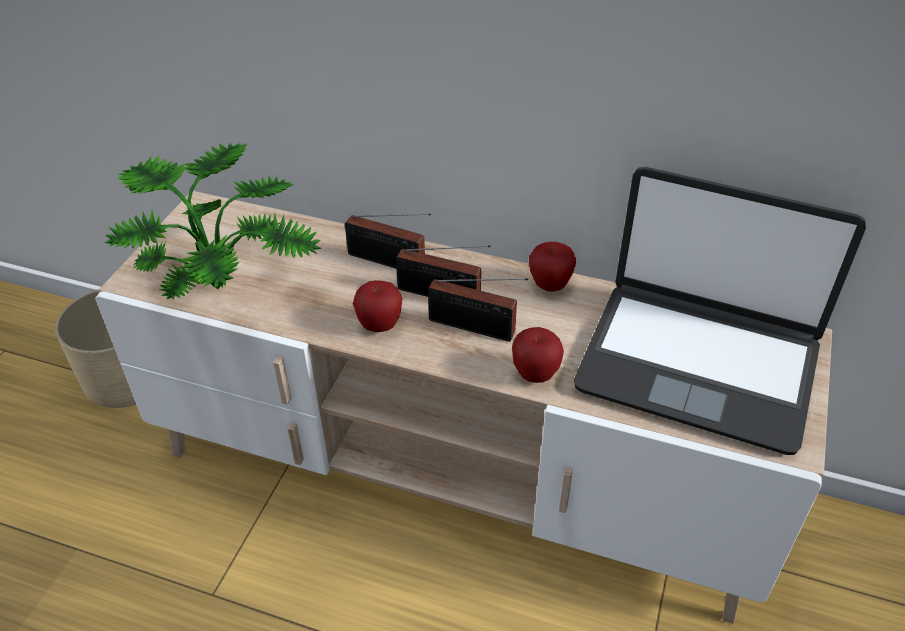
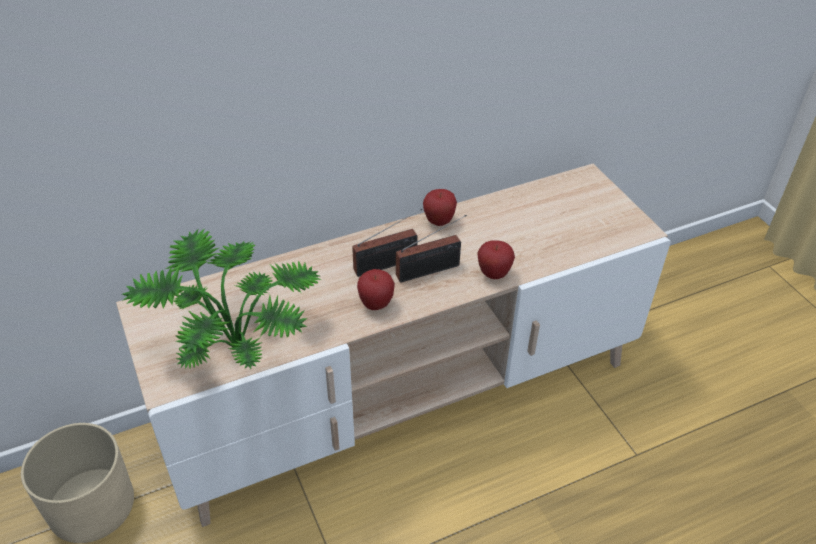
camera: 45 degrees left, 0 degrees up
radio [345,214,431,268] -> none
laptop [574,167,866,455] -> none

